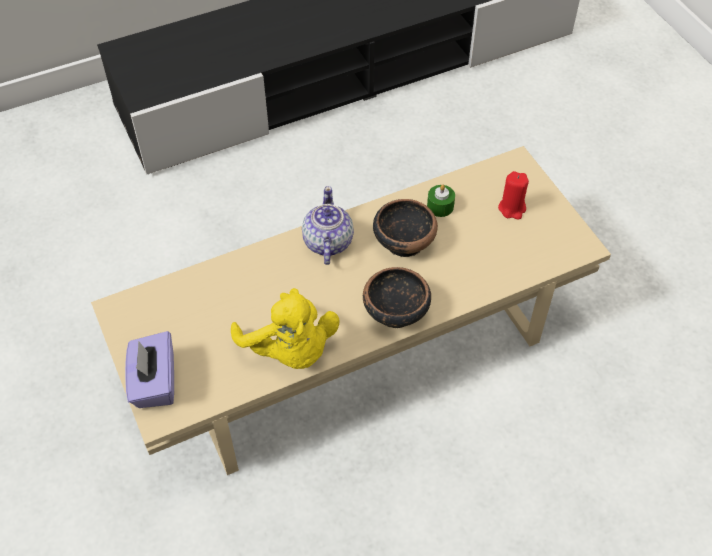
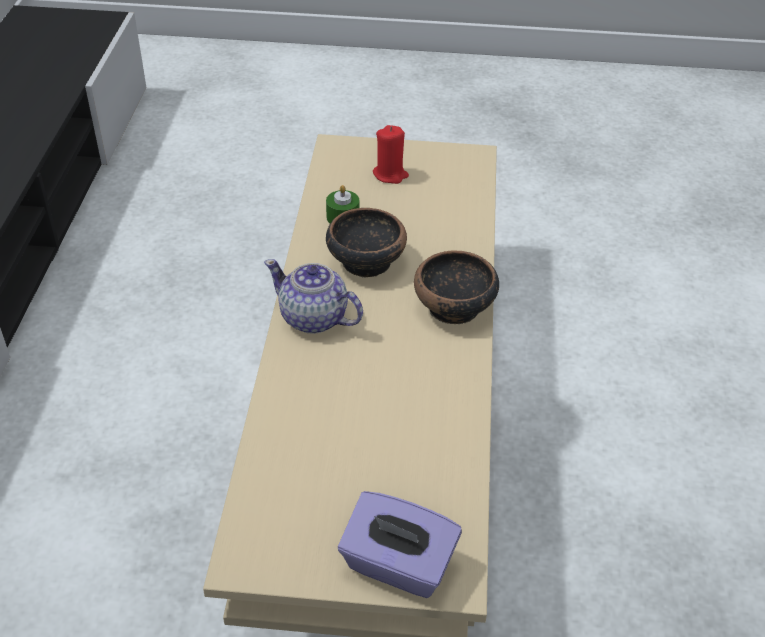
camera: 60 degrees left, 10 degrees down
yellow plush toy [231,288,340,369] -> none

